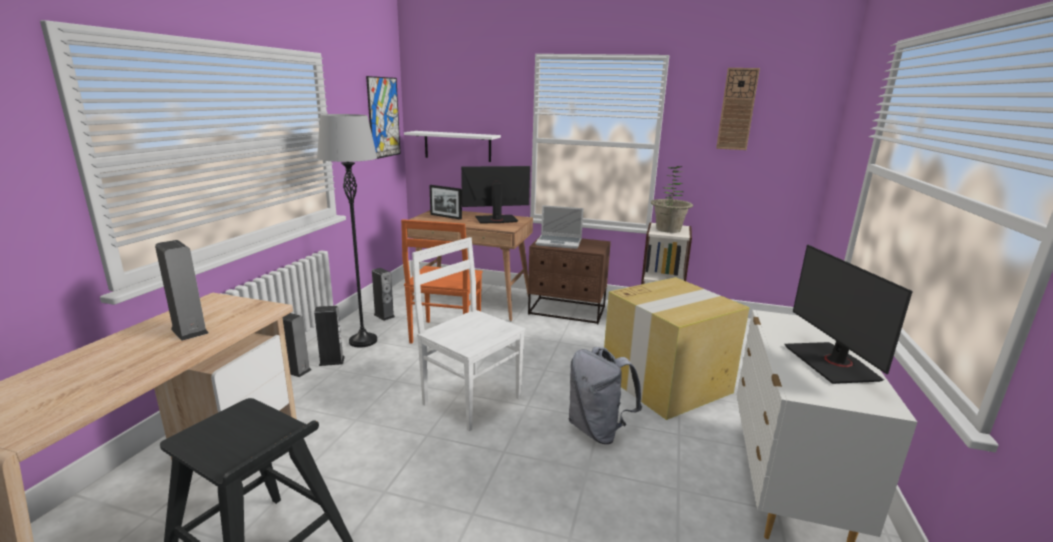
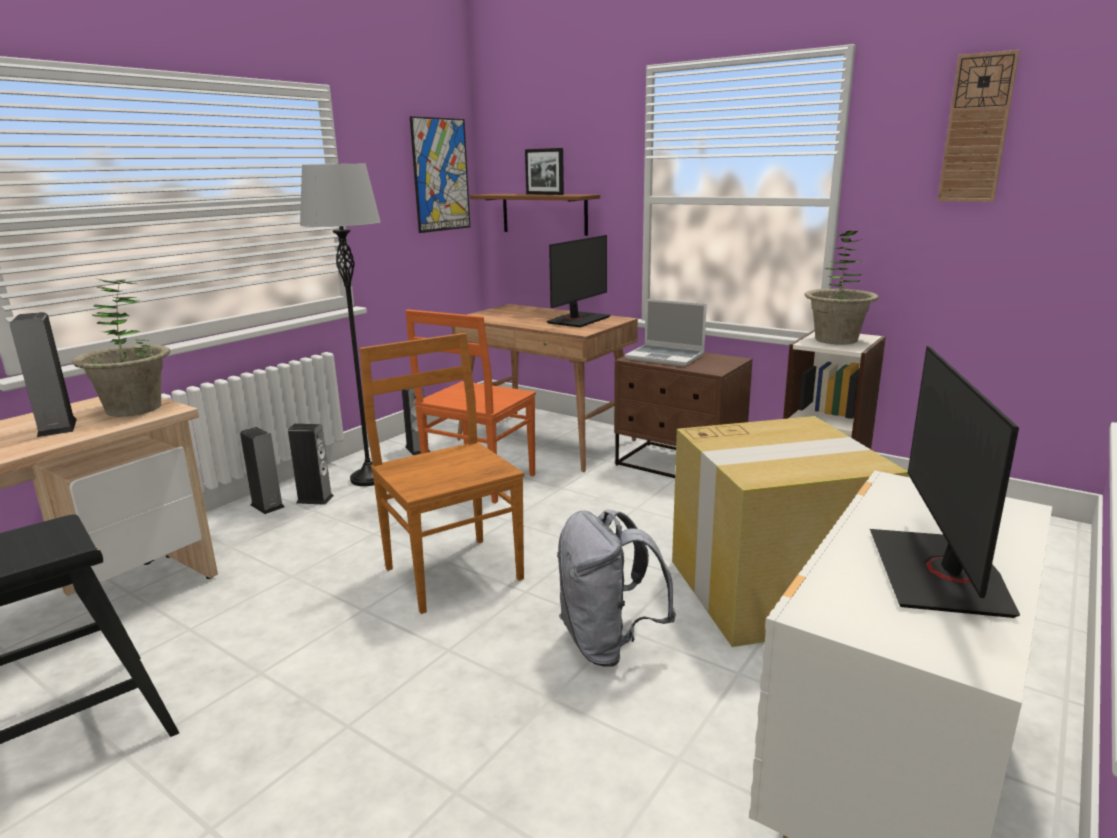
camera: 20 degrees right, 0 degrees up
white shelf [404,131,501,162] -> brown shelf [470,194,600,236]
white chair [412,237,525,431] -> brown chair [359,333,524,614]
picture frame [429,185,462,220] -> picture frame moved to [525,148,564,195]
monitor [461,166,530,223] -> monitor turned 120 degrees clockwise [546,235,611,327]
none -> potted plant [72,279,171,417]

